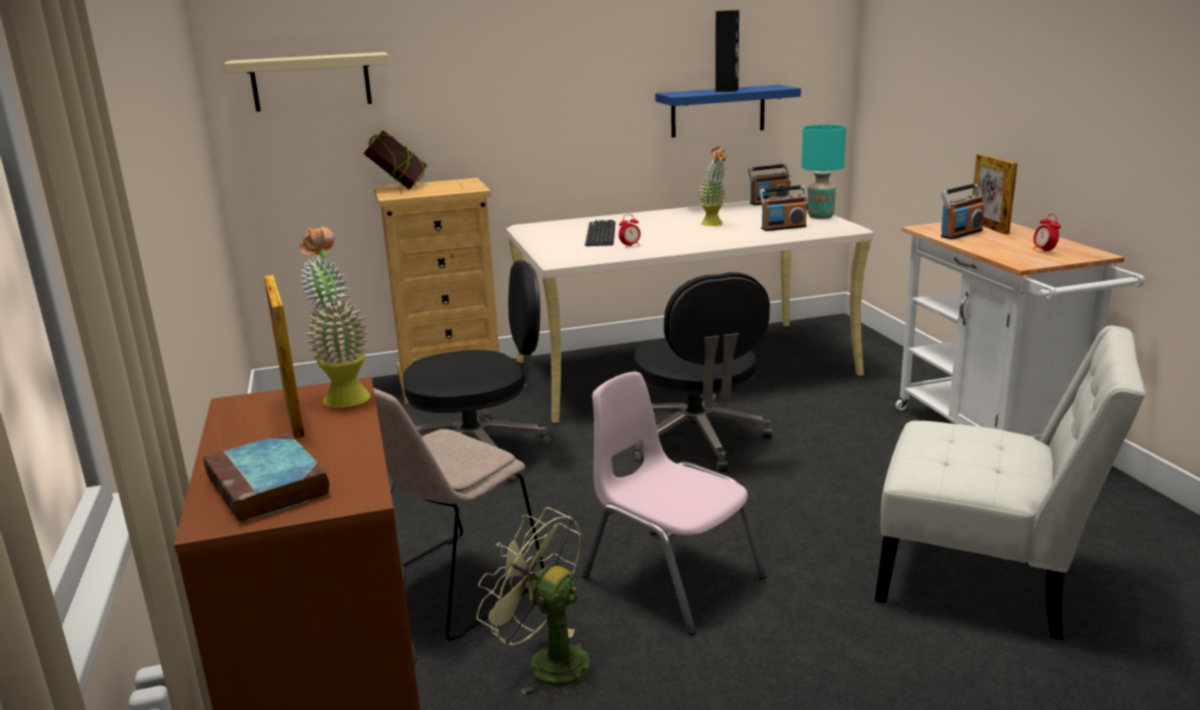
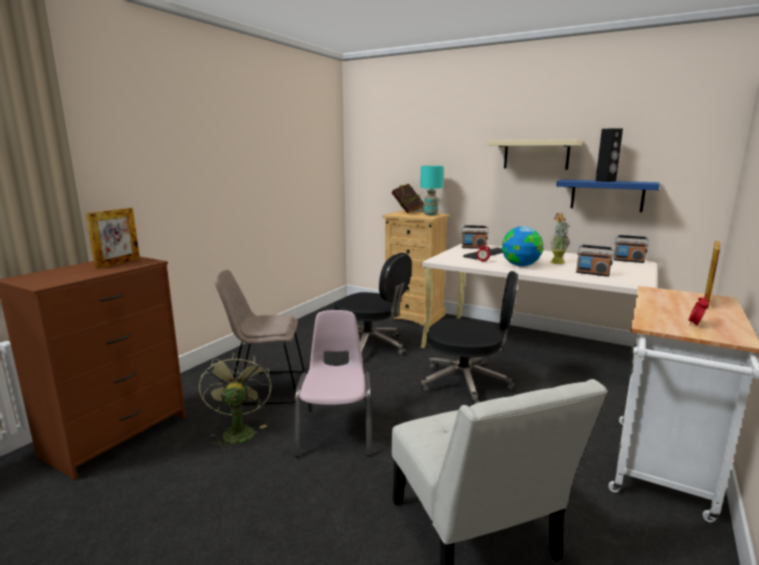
camera: 45 degrees right, 5 degrees down
book [203,433,330,523] -> none
beige shelf [224,52,390,112] -> beige shelf moved to [487,140,582,170]
potted plant [299,227,370,408] -> none
black office chair [633,272,772,472] -> black office chair turned 105 degrees counterclockwise [421,271,518,405]
turquoise table lamp [801,124,846,219] -> turquoise table lamp moved to [420,166,444,215]
radio [941,183,985,239] -> radio moved to [461,225,488,249]
none -> globe [502,226,544,267]

